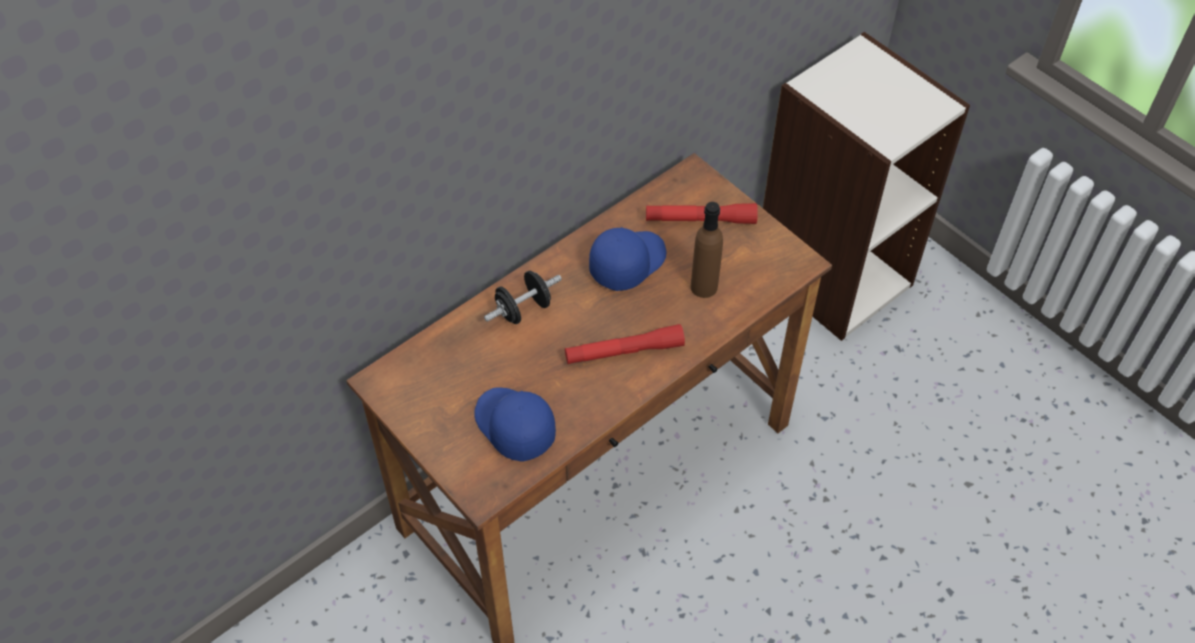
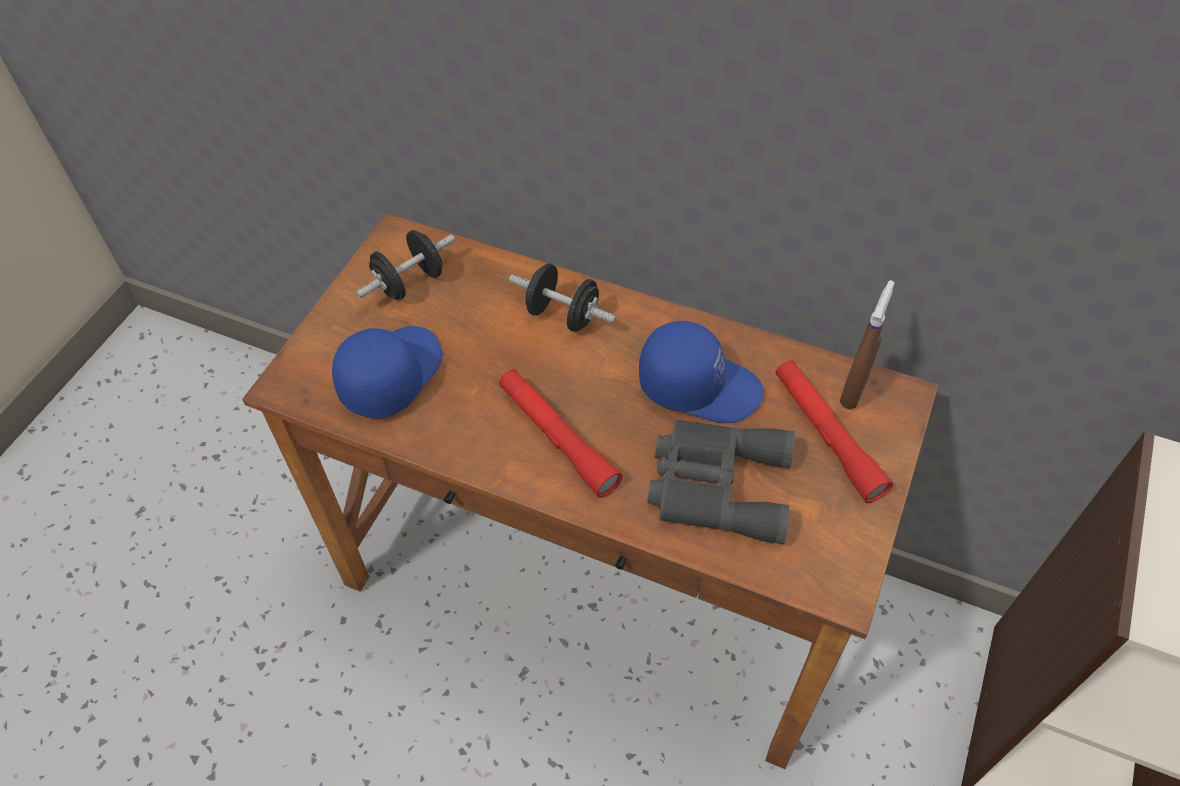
camera: 65 degrees right, 0 degrees up
brown bottle [690,202,723,298] -> grey binoculars [647,419,795,544]
none -> black dumbbell [356,230,455,300]
none -> brown spray bottle [840,280,894,409]

